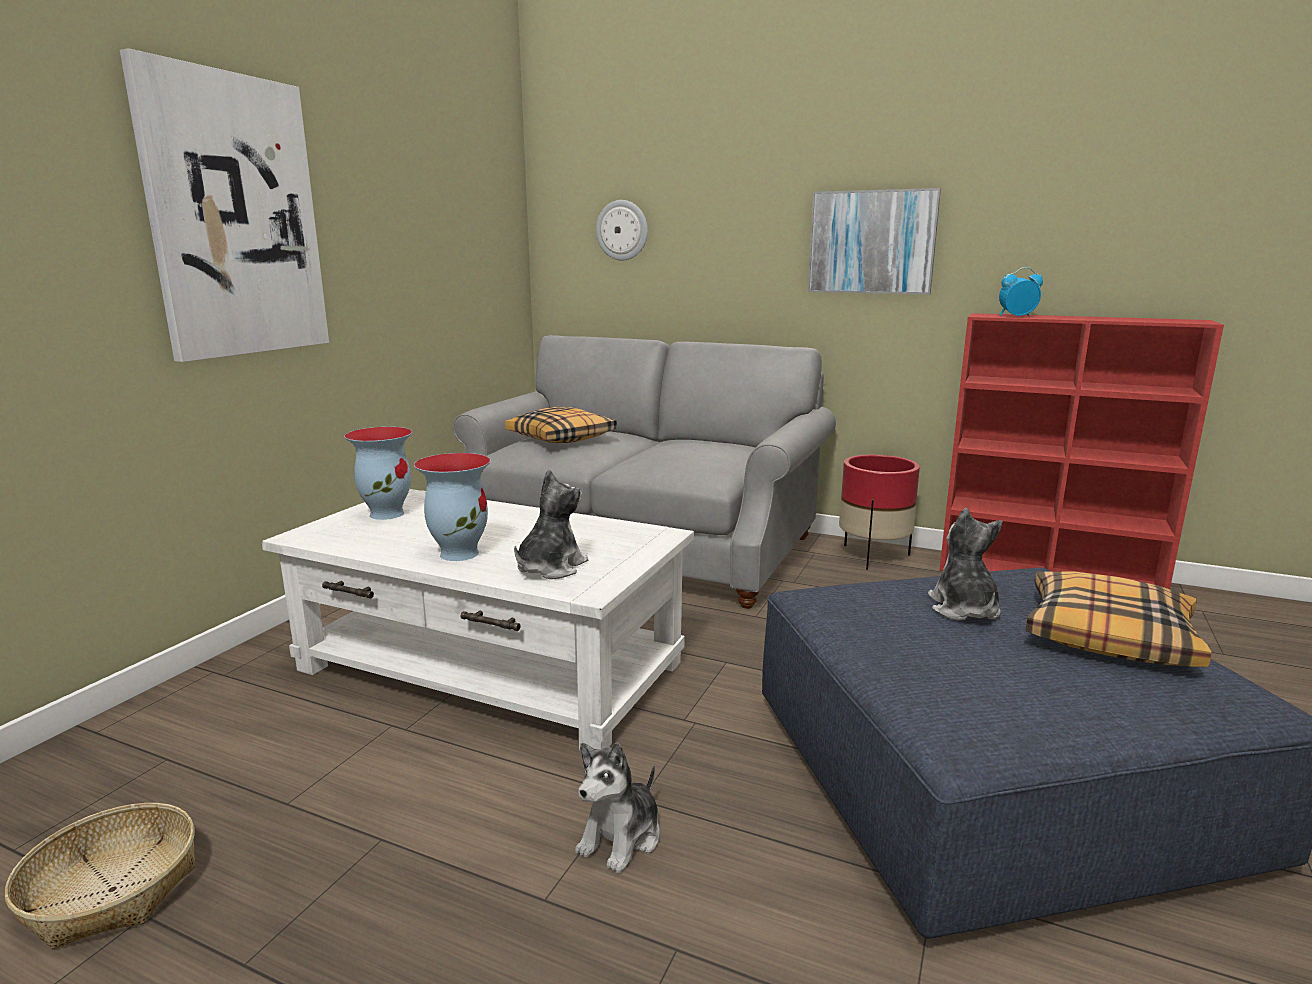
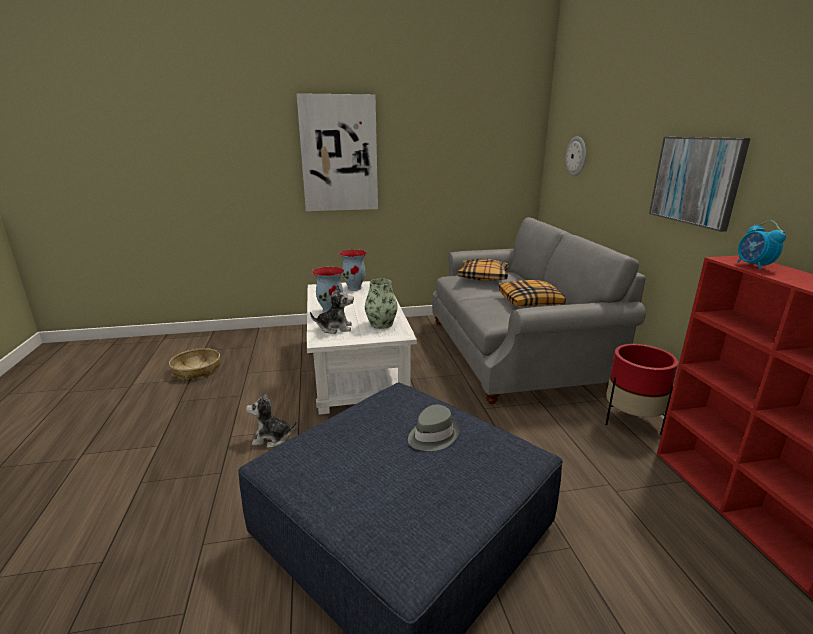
camera: 55 degrees right, 5 degrees up
plush toy [928,508,1003,621] -> grey hat [408,405,459,451]
alarm clock [999,267,1043,316] -> alarm clock turned 150 degrees counterclockwise [737,221,786,270]
pillow [1026,571,1212,667] -> pillow moved to [499,280,566,306]
none -> vase [365,279,398,329]

